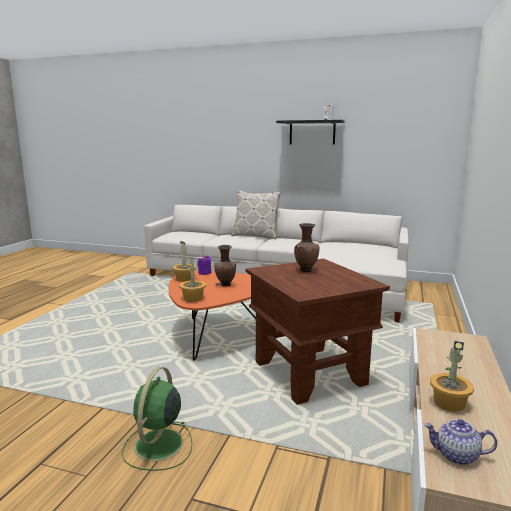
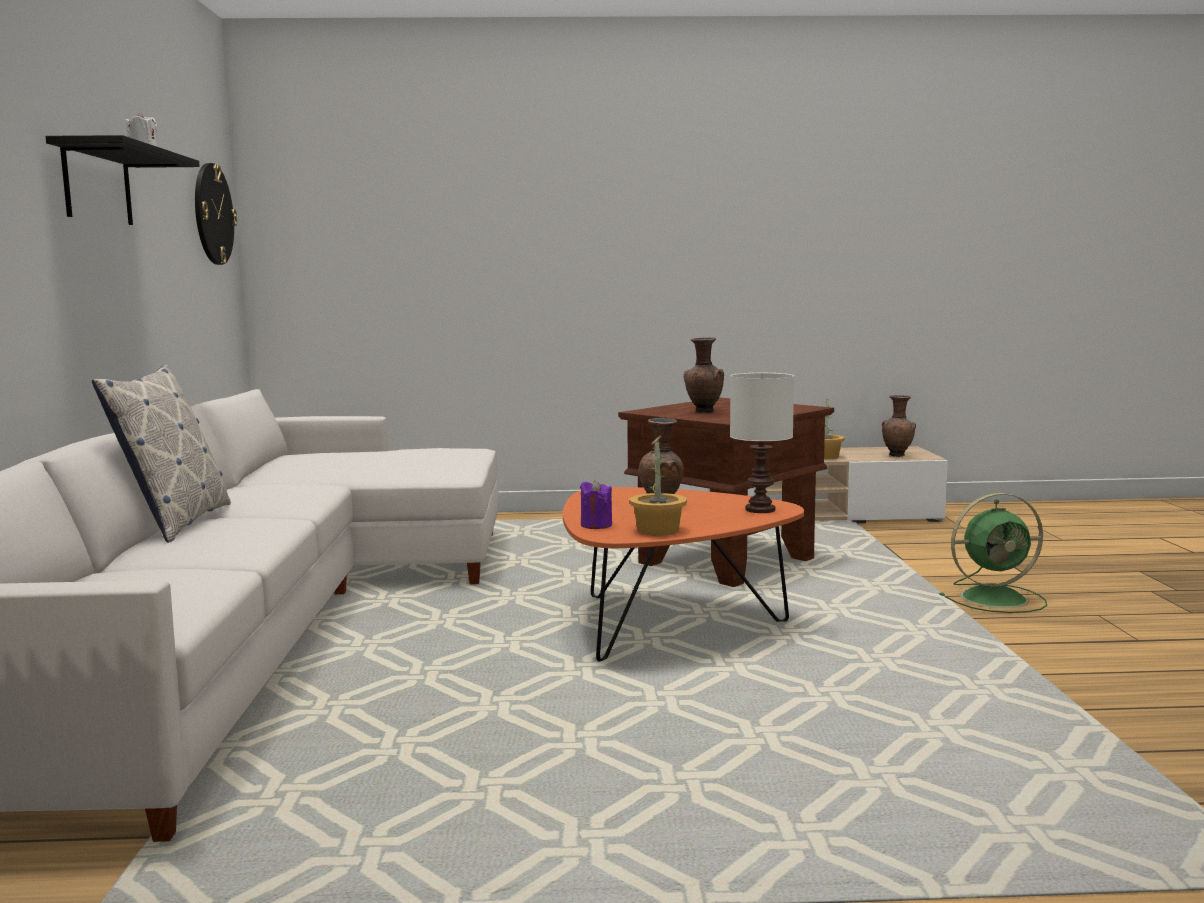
camera: 110 degrees left, 5 degrees down
potted plant [179,258,206,302] -> white table lamp [730,373,794,513]
teapot [424,419,497,465] -> brown vase [882,395,916,457]
none -> wall clock [195,163,237,265]

